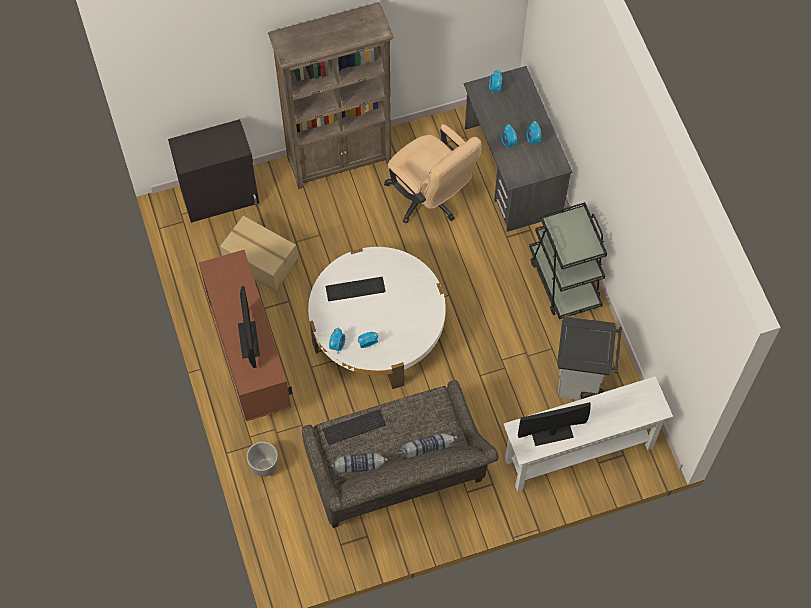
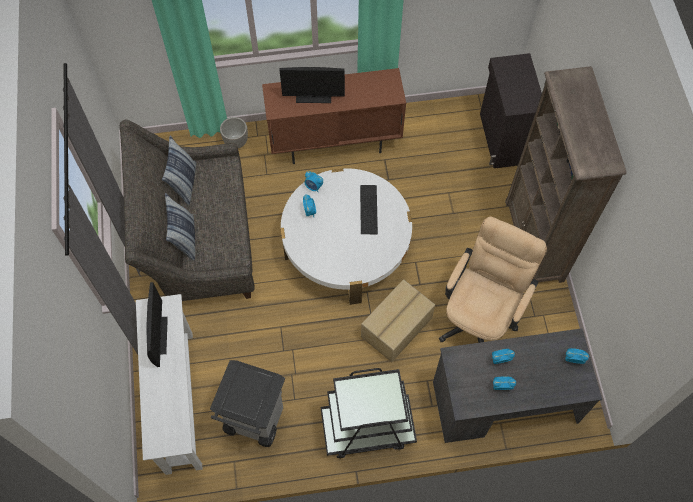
camera: 100 degrees right, 0 degrees up
cardboard box [220,216,298,292] -> cardboard box moved to [361,279,435,362]
keyboard [323,410,386,445] -> none
beige office chair [384,124,482,224] -> beige office chair turned 150 degrees clockwise [439,217,547,343]

